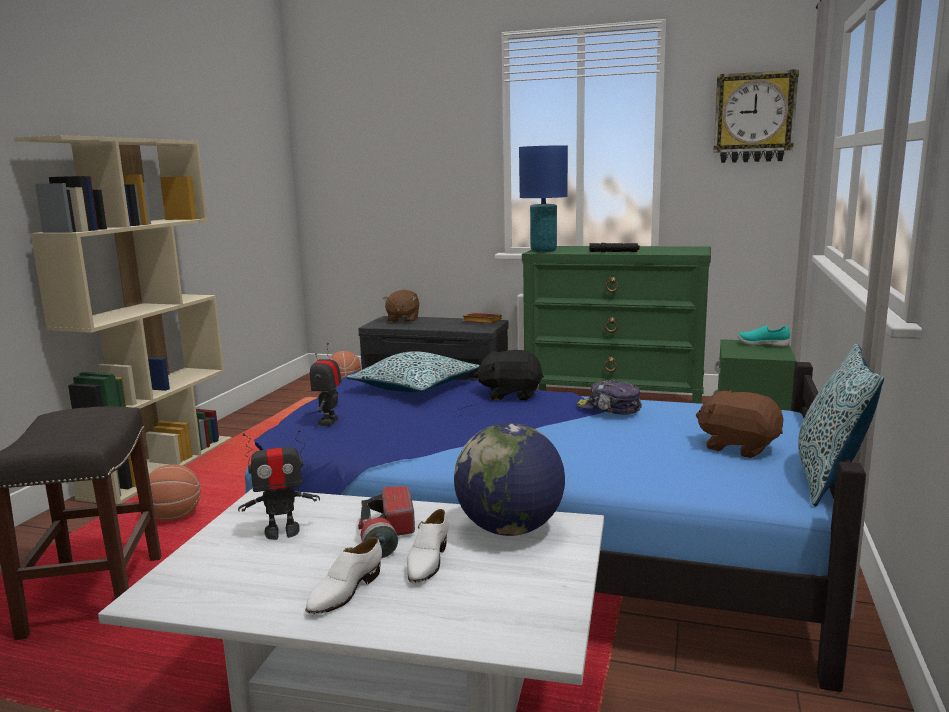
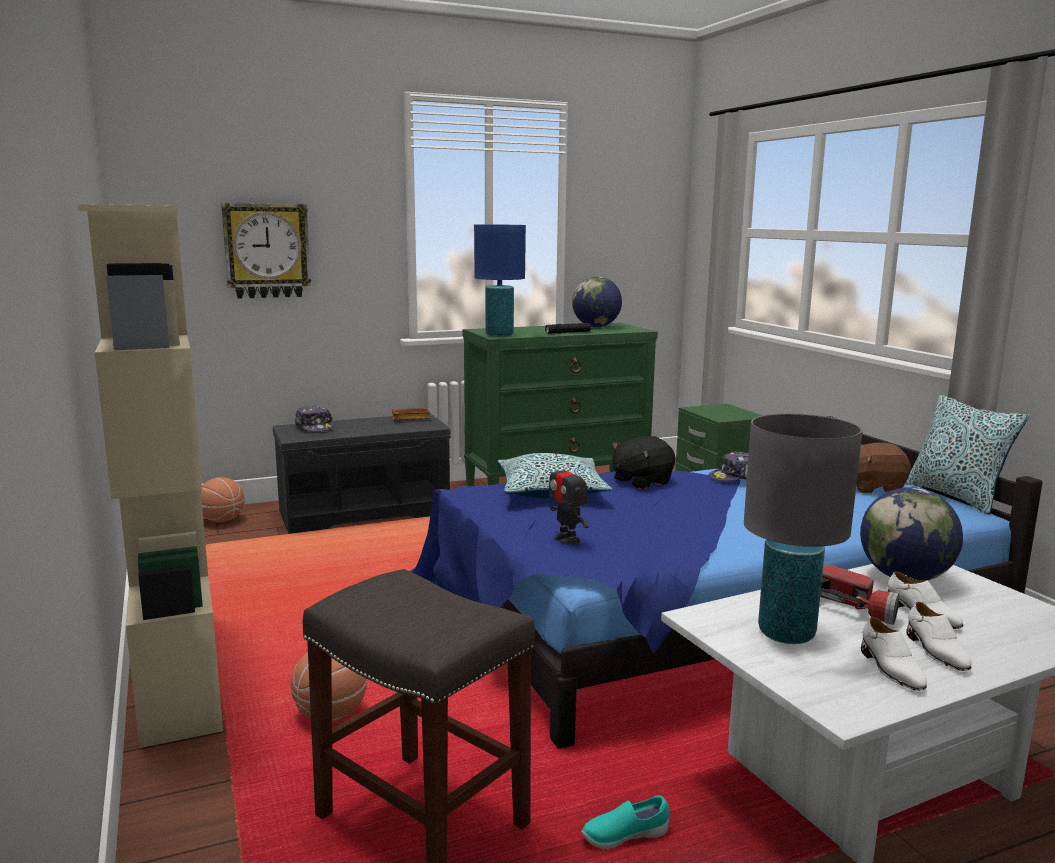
camera: 40 degrees left, 0 degrees up
toy robot [238,430,320,540] -> grey table lamp [744,413,863,644]
brown plush toy [383,290,419,323] -> cap [295,405,334,432]
wall clock [713,69,799,163] -> wall clock moved to [221,203,311,299]
turquoise shoe [737,325,790,347] -> turquoise shoe moved to [581,795,670,849]
none -> globe [572,277,622,327]
none -> white shoe [861,617,927,691]

